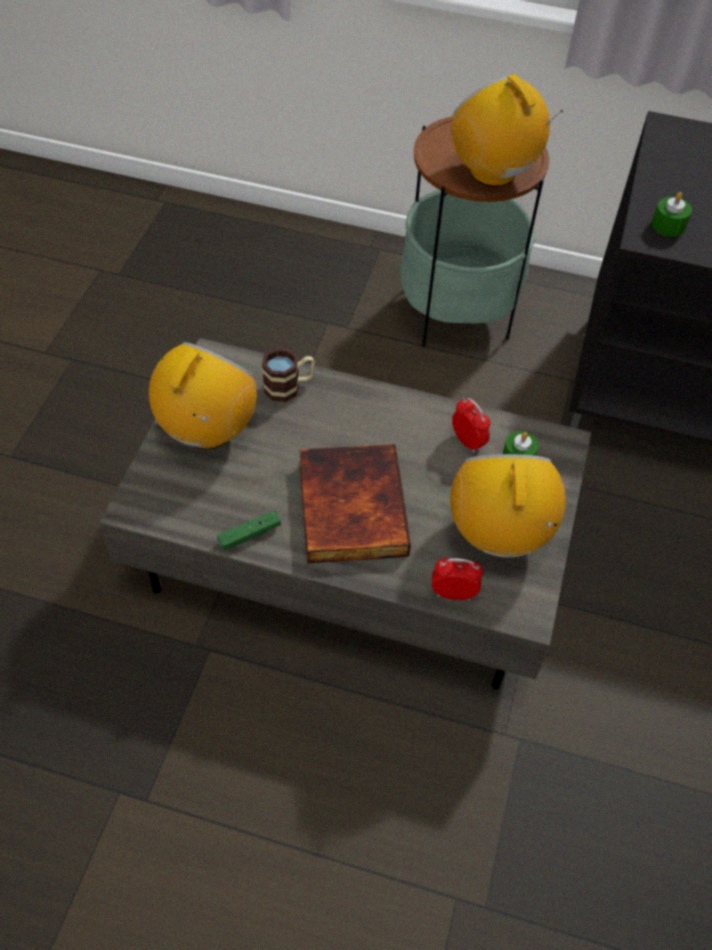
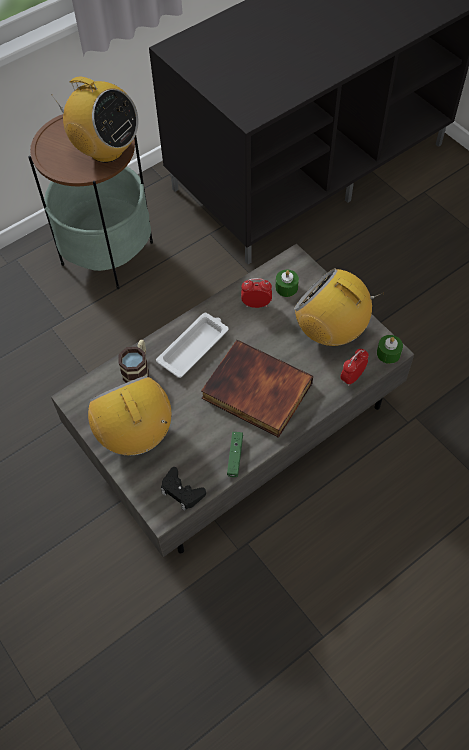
camera: 50 degrees left, 5 degrees up
radio [452,74,563,187] -> radio turned 150 degrees counterclockwise [52,77,139,163]
green candle [652,192,692,237] -> green candle moved to [377,335,403,364]
none -> white tray [156,313,228,378]
none -> black game controller [161,467,206,511]

